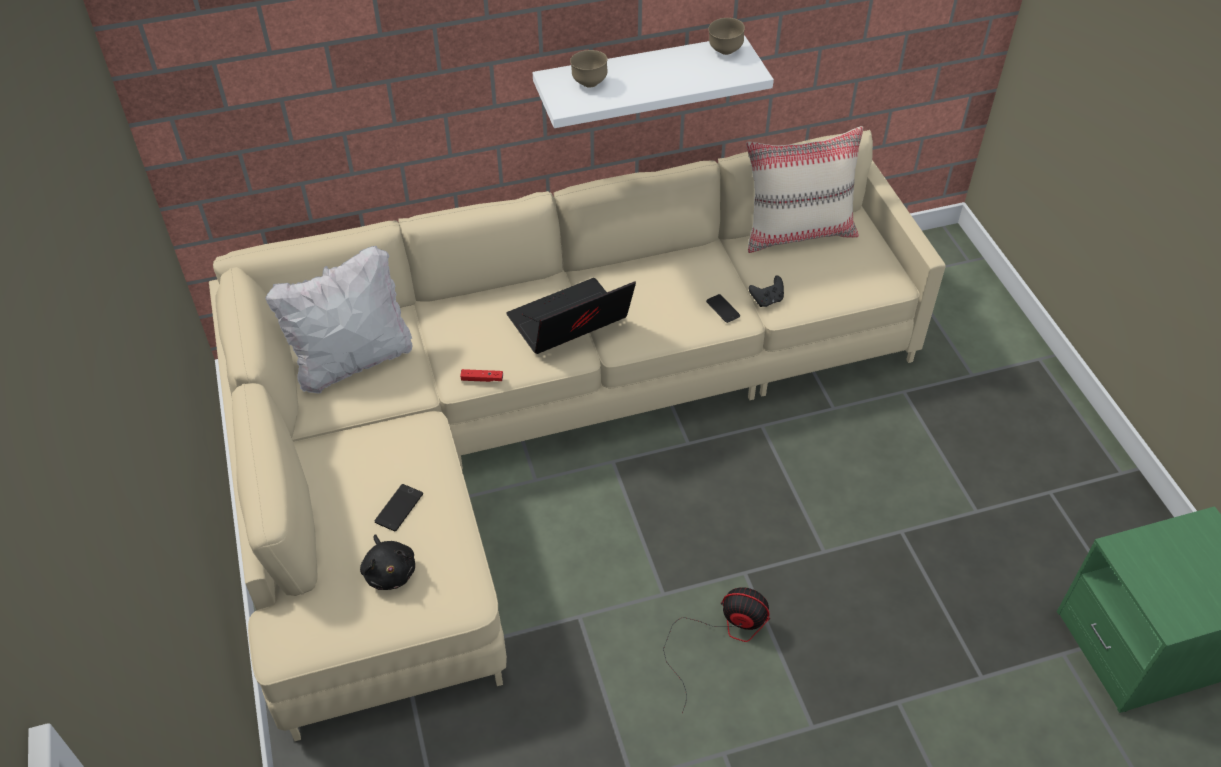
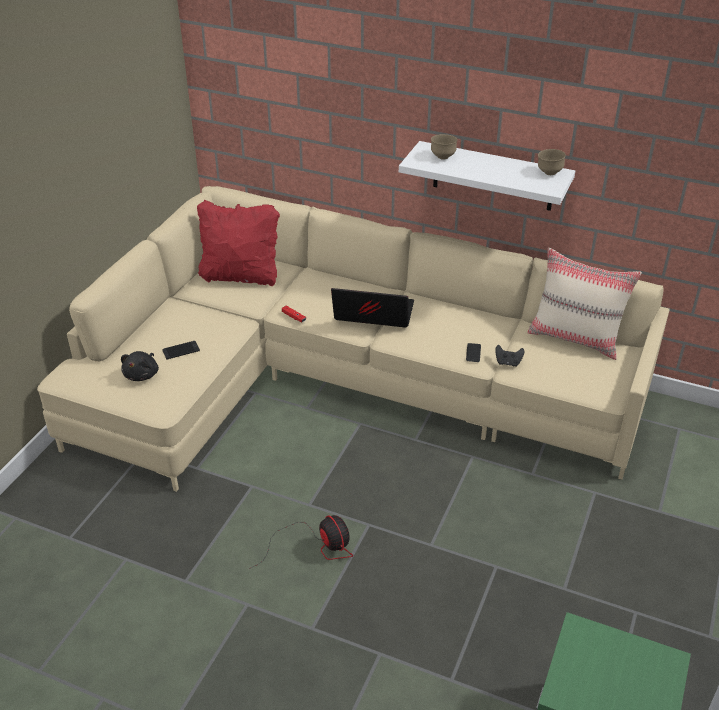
camera: 40 degrees right, 10 degrees down
white pillow [265,246,412,394] -> red pillow [197,200,280,286]

